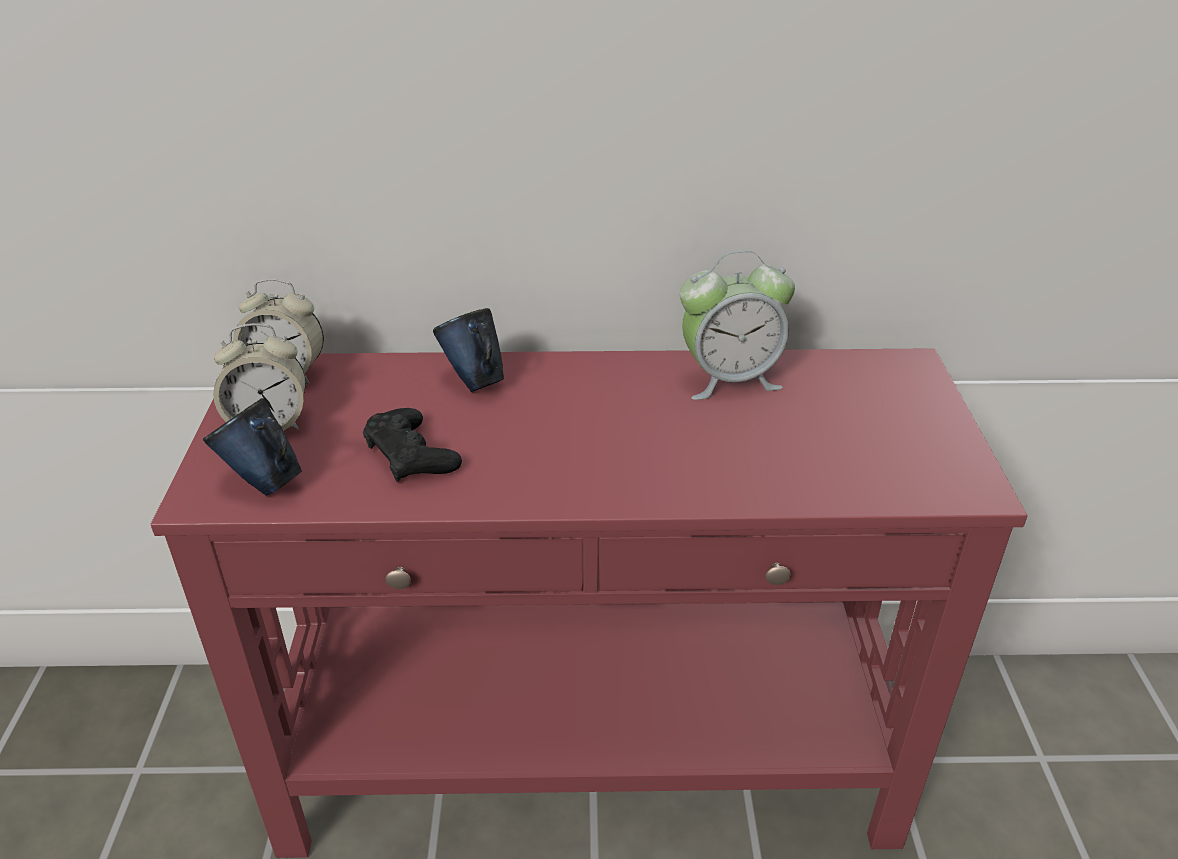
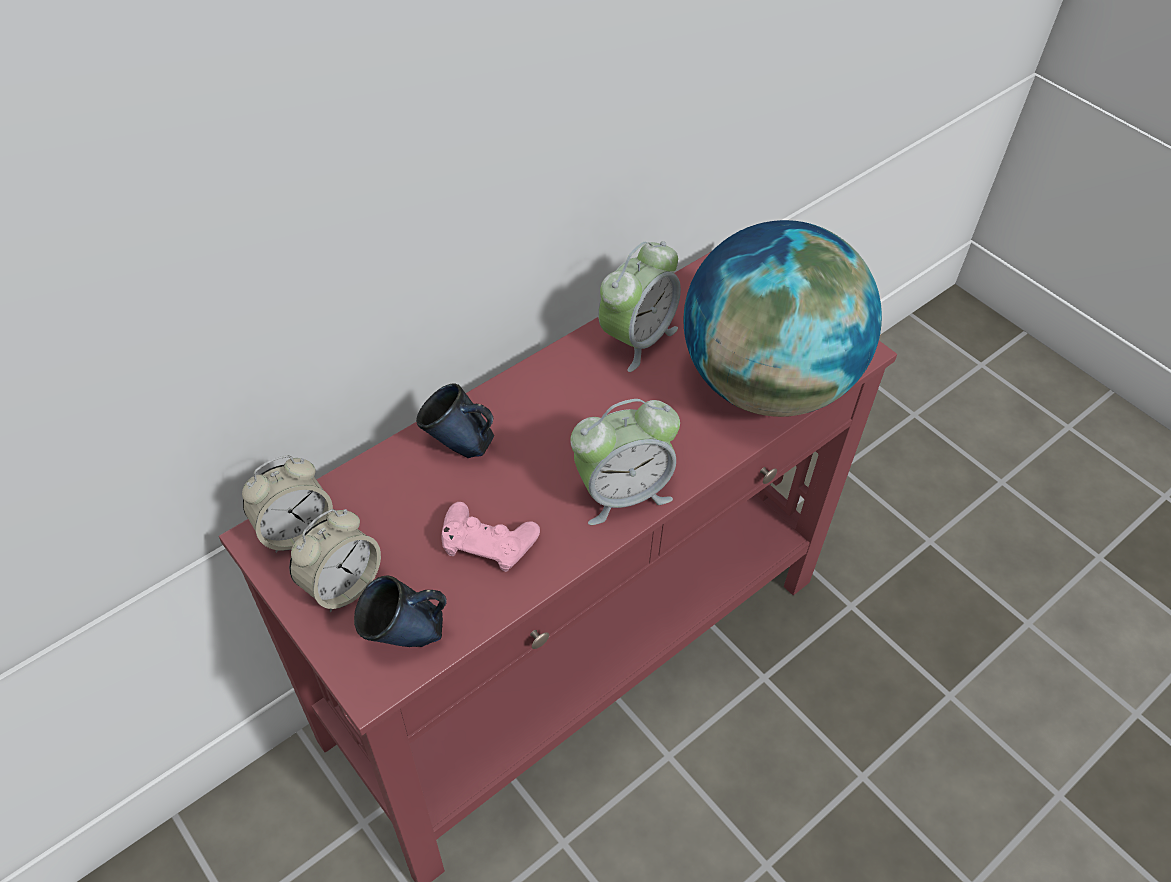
camera: 40 degrees left, 15 degrees up
black game controller [363,408,462,482] -> pink game controller [441,502,540,572]
none -> alarm clock [570,399,680,525]
none -> globe [683,220,882,417]

